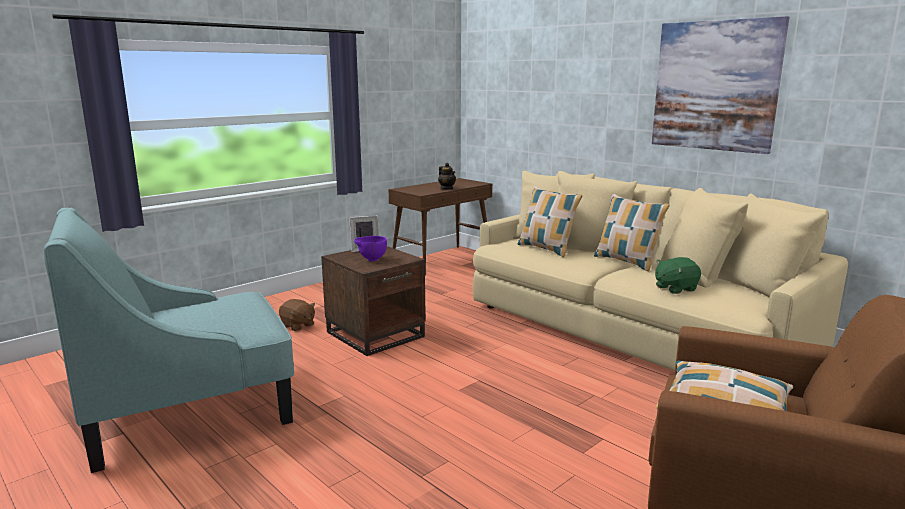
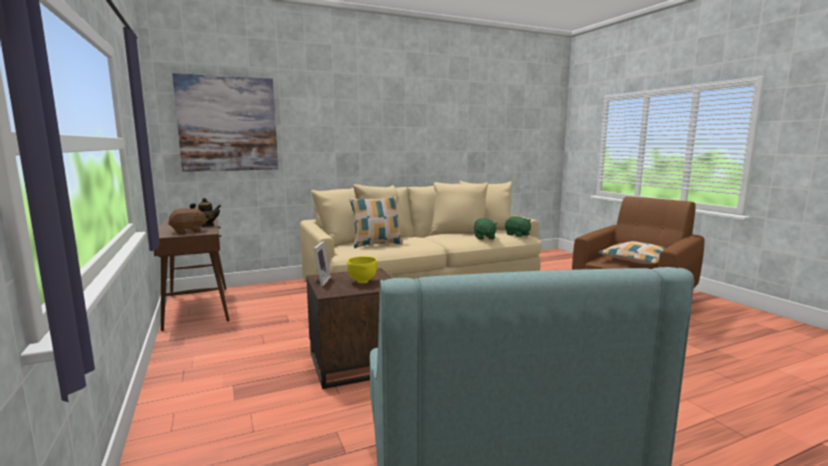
camera: 70 degrees left, 5 degrees down
brown plush toy [279,299,315,331] -> brown plush toy moved to [168,208,209,234]
purple bowl [354,236,387,261] -> yellow bowl [347,256,378,283]
pillow [594,194,670,271] -> none
picture [652,16,789,154] -> picture moved to [172,73,278,172]
none -> green plush toy [505,216,531,237]

